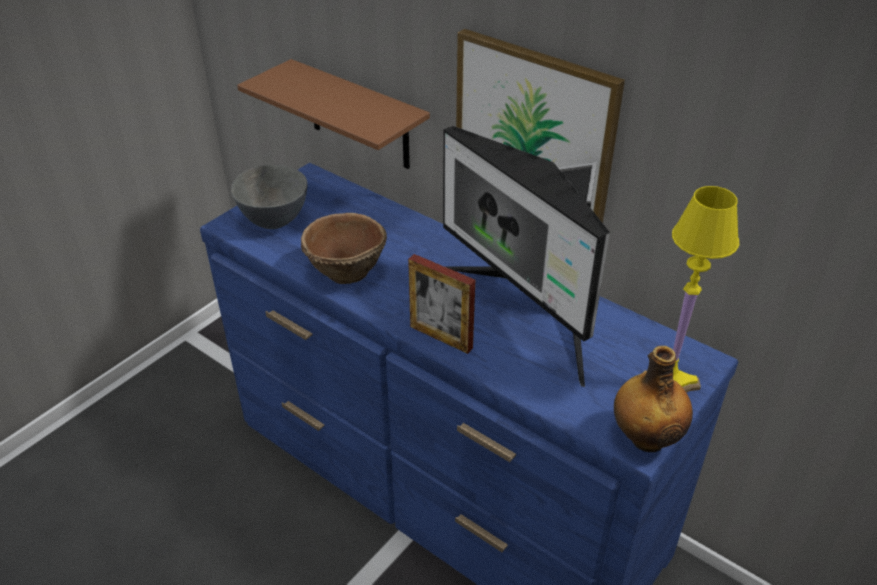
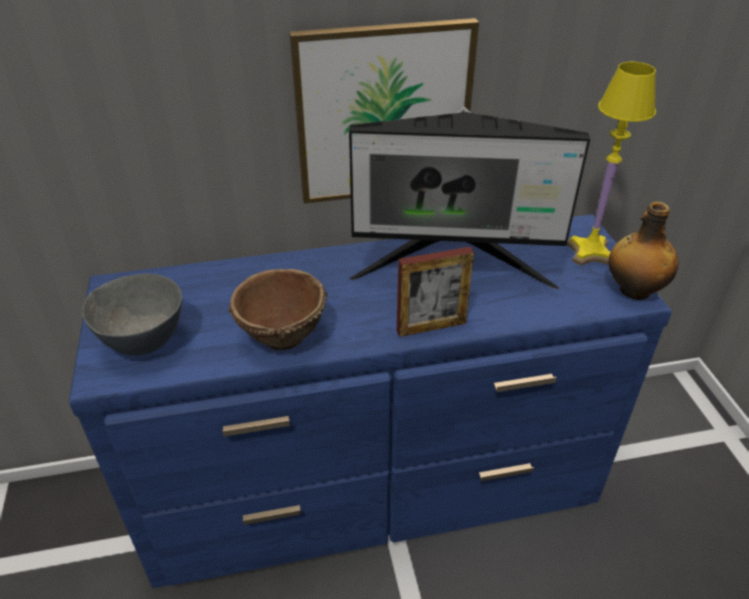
camera: 50 degrees left, 0 degrees up
brown shelf [237,59,430,169] -> none

